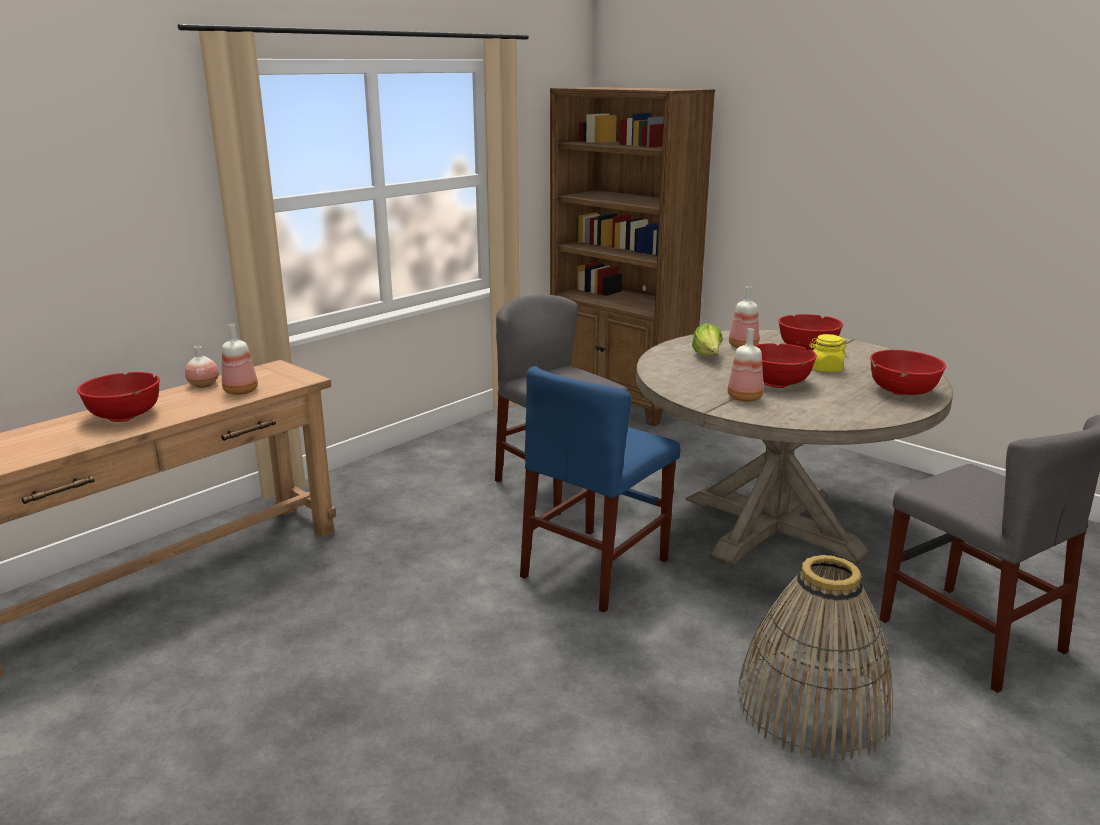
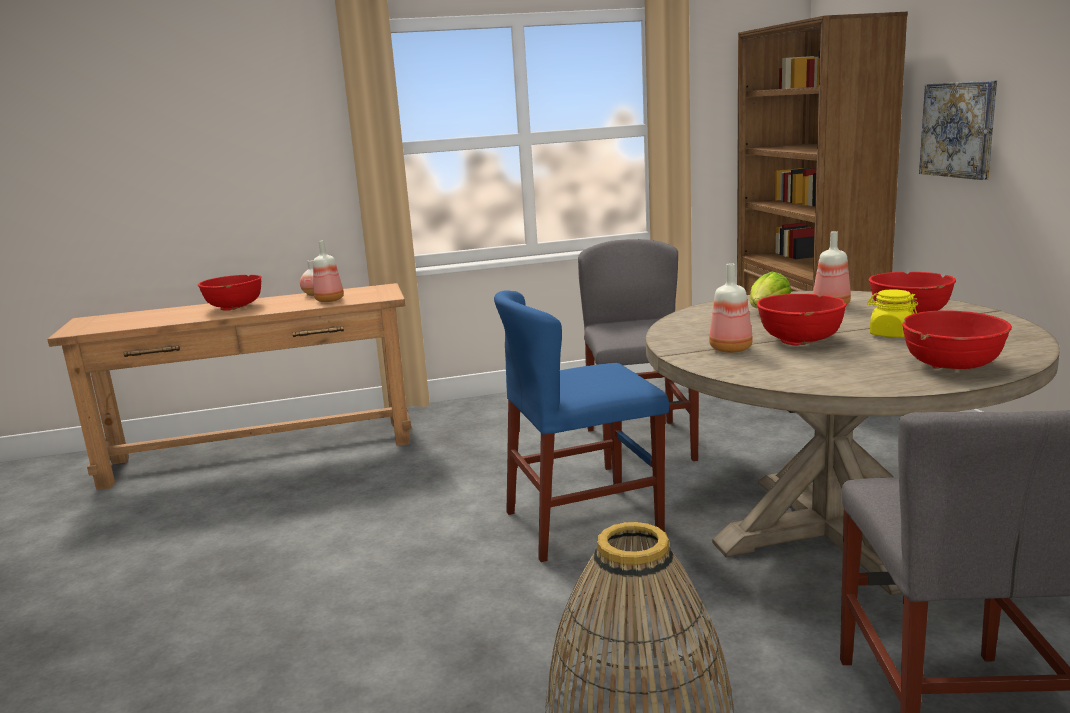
camera: 35 degrees right, 5 degrees down
none -> picture [919,80,997,180]

